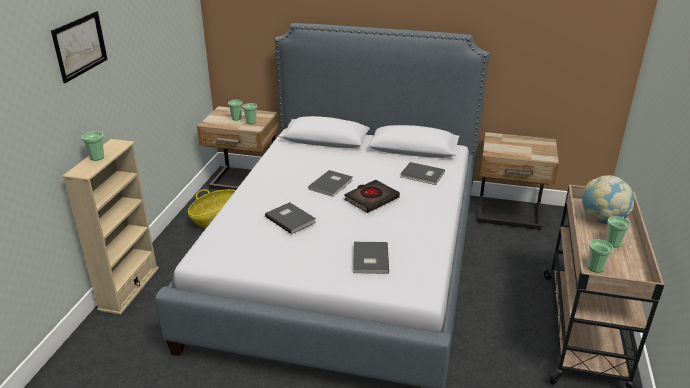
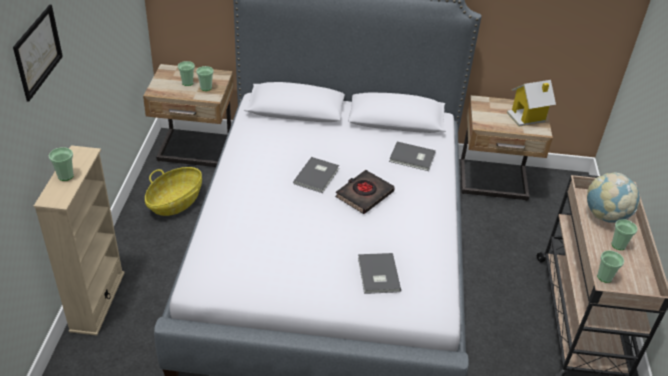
camera: 10 degrees left, 10 degrees up
grey book [265,202,316,234] -> none
none -> toy house [507,80,556,127]

